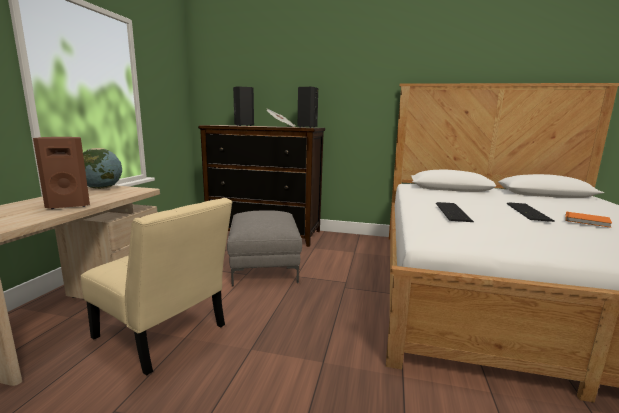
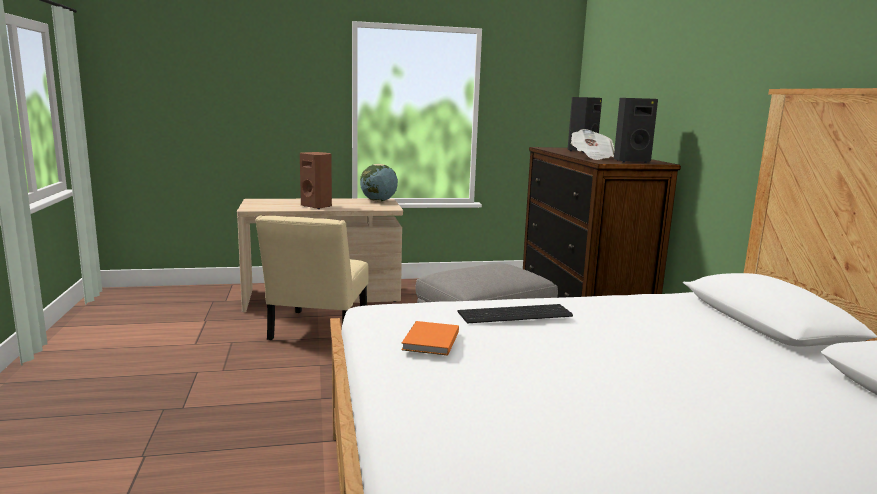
camera: 65 degrees right, 0 degrees up
keyboard [507,203,555,222] -> none
orange book [565,212,612,228] -> orange book moved to [401,321,459,355]

